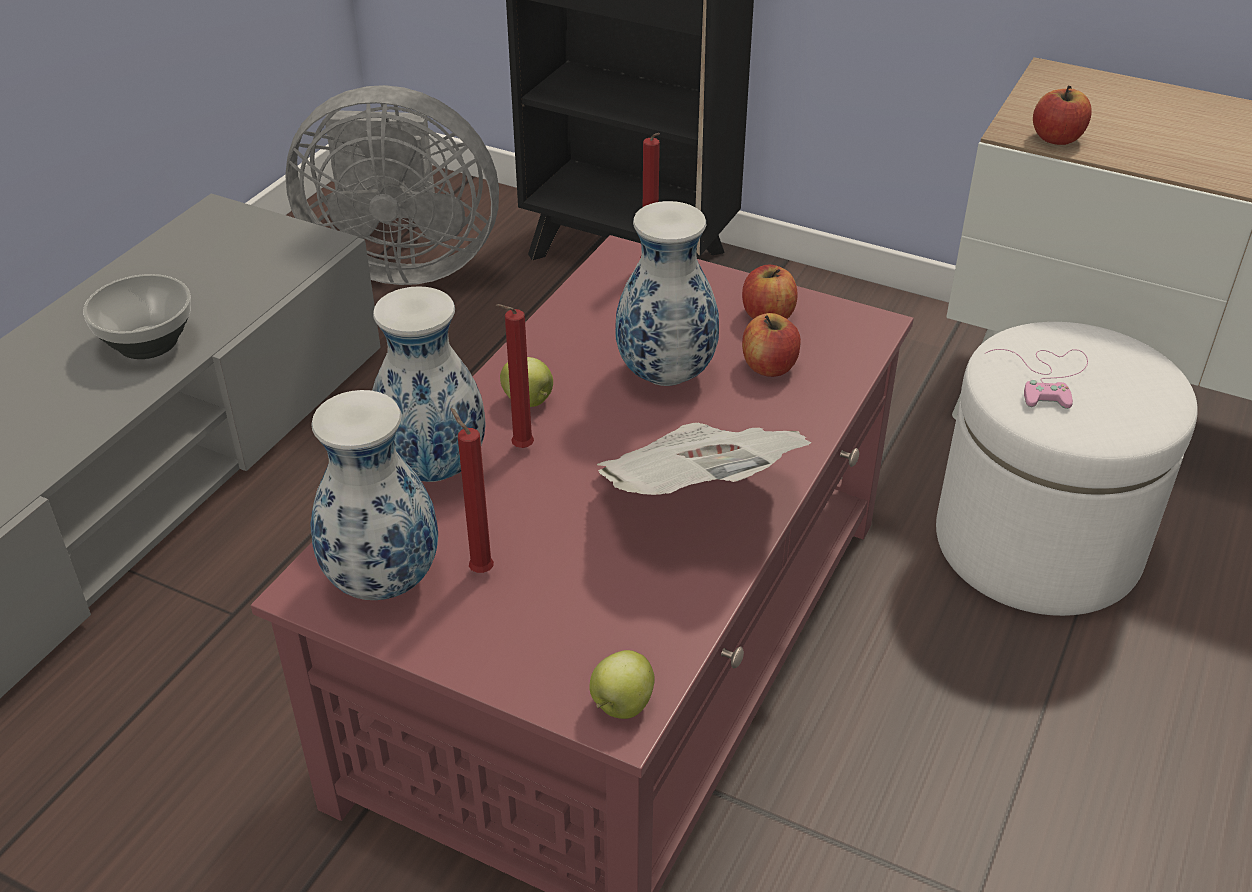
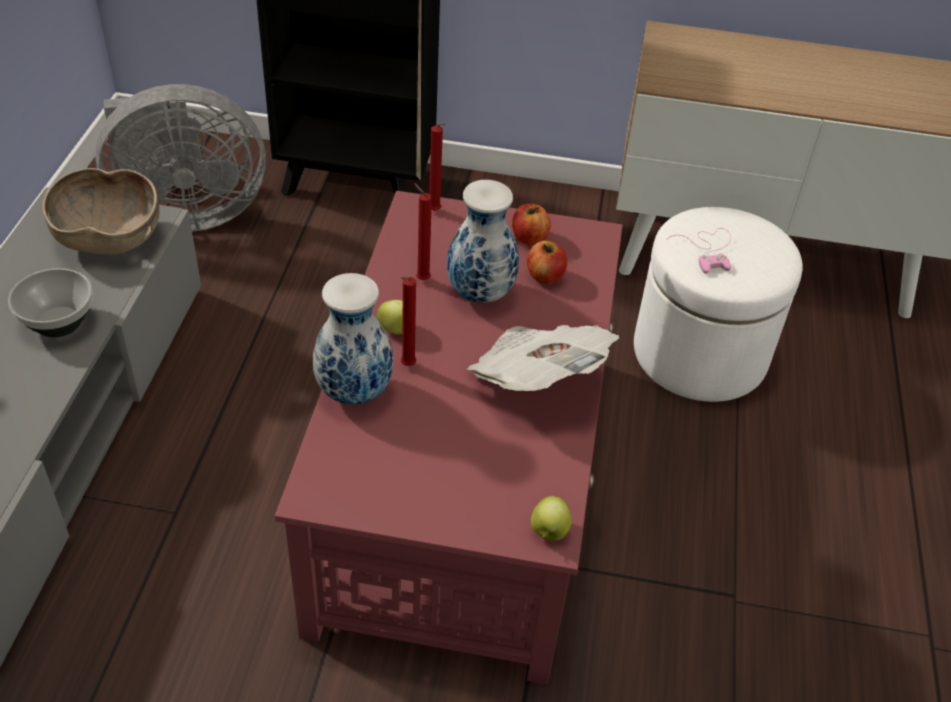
camera: 20 degrees left, 5 degrees up
vase [311,390,438,600] -> none
red candle [451,408,494,573] -> red candle moved to [414,183,432,280]
apple [1033,85,1092,145] -> none
none -> brown bowl [42,168,160,254]

